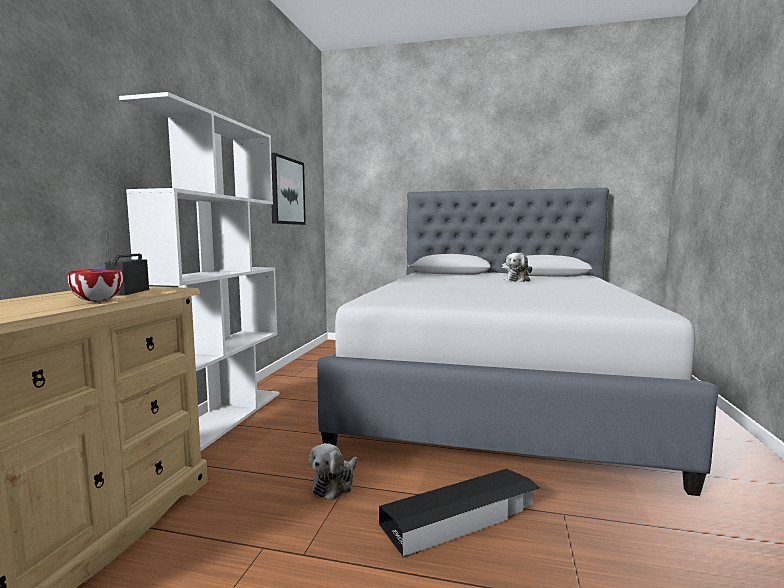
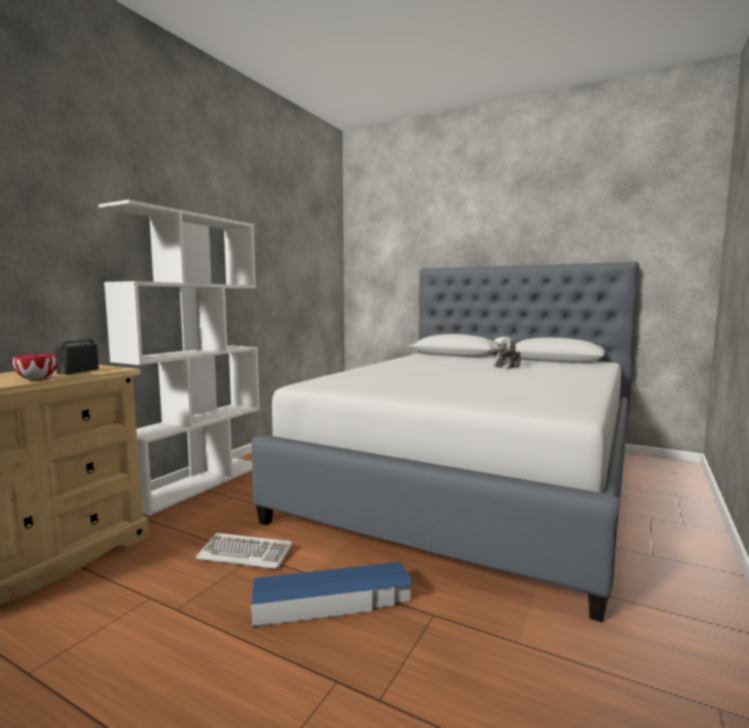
camera: 15 degrees right, 0 degrees up
picture [271,153,306,225] -> none
plush toy [309,443,358,500] -> keyboard [196,533,293,569]
black storage box [379,469,540,558] -> blue storage box [251,562,413,627]

